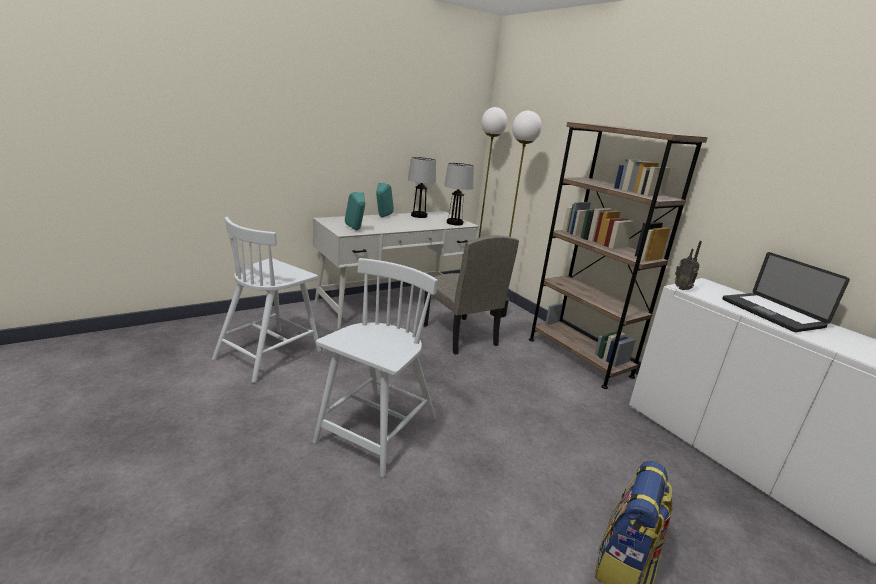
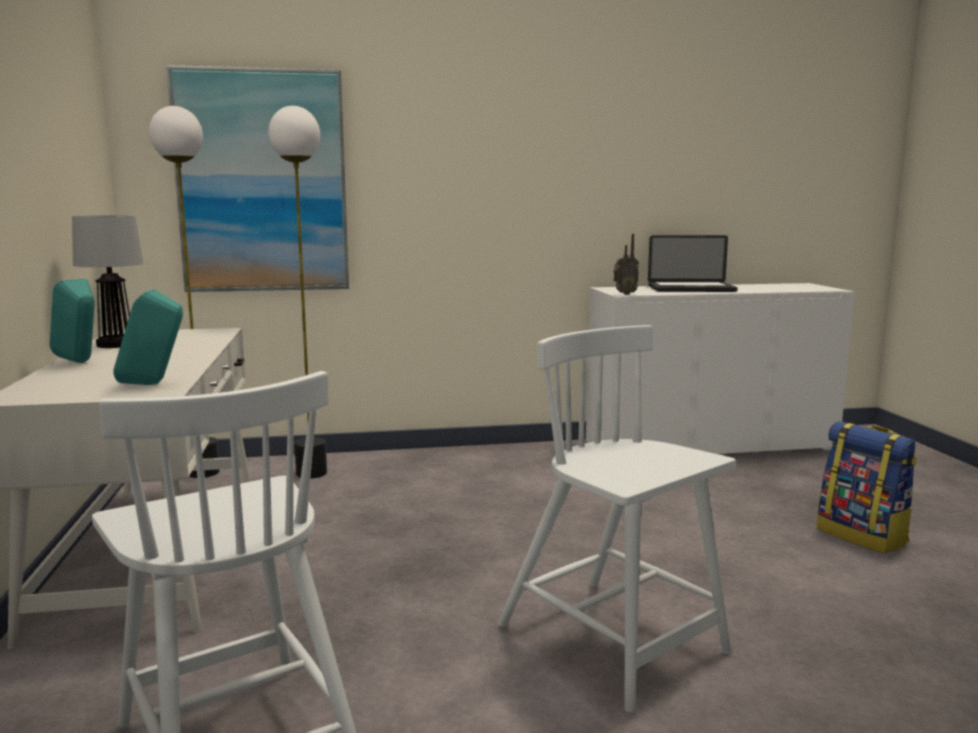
camera: 65 degrees left, 10 degrees down
beige chair [423,235,519,355] -> none
table lamp [444,163,474,225] -> none
brown bookcase [529,122,708,389] -> none
none -> picture [166,65,349,292]

